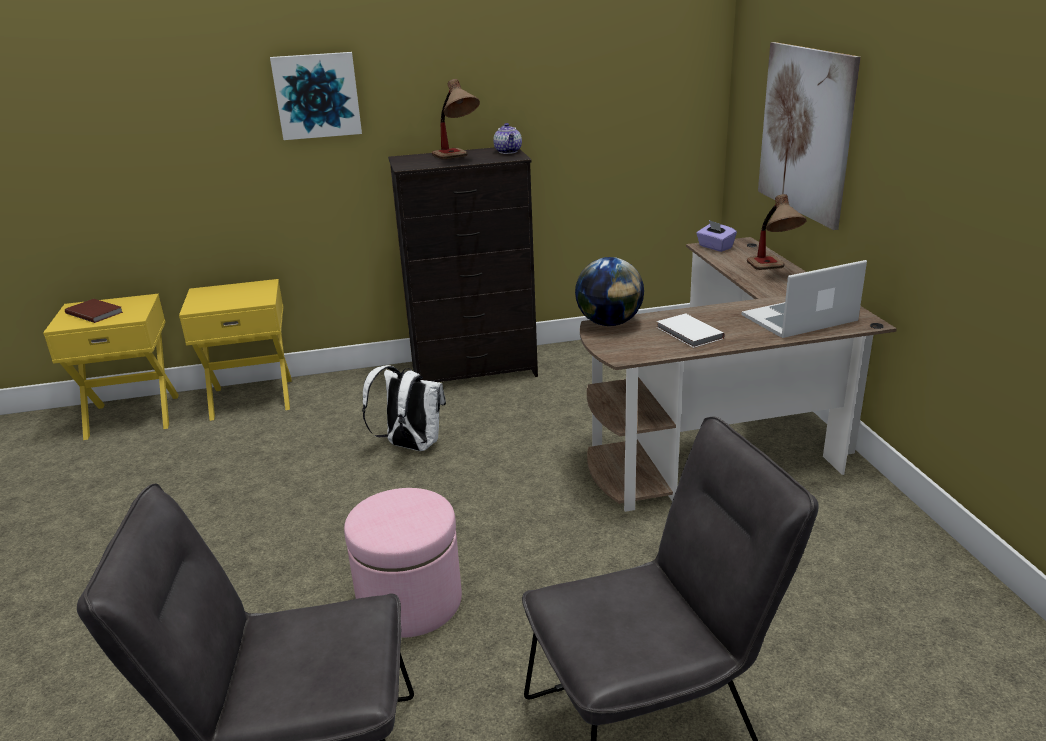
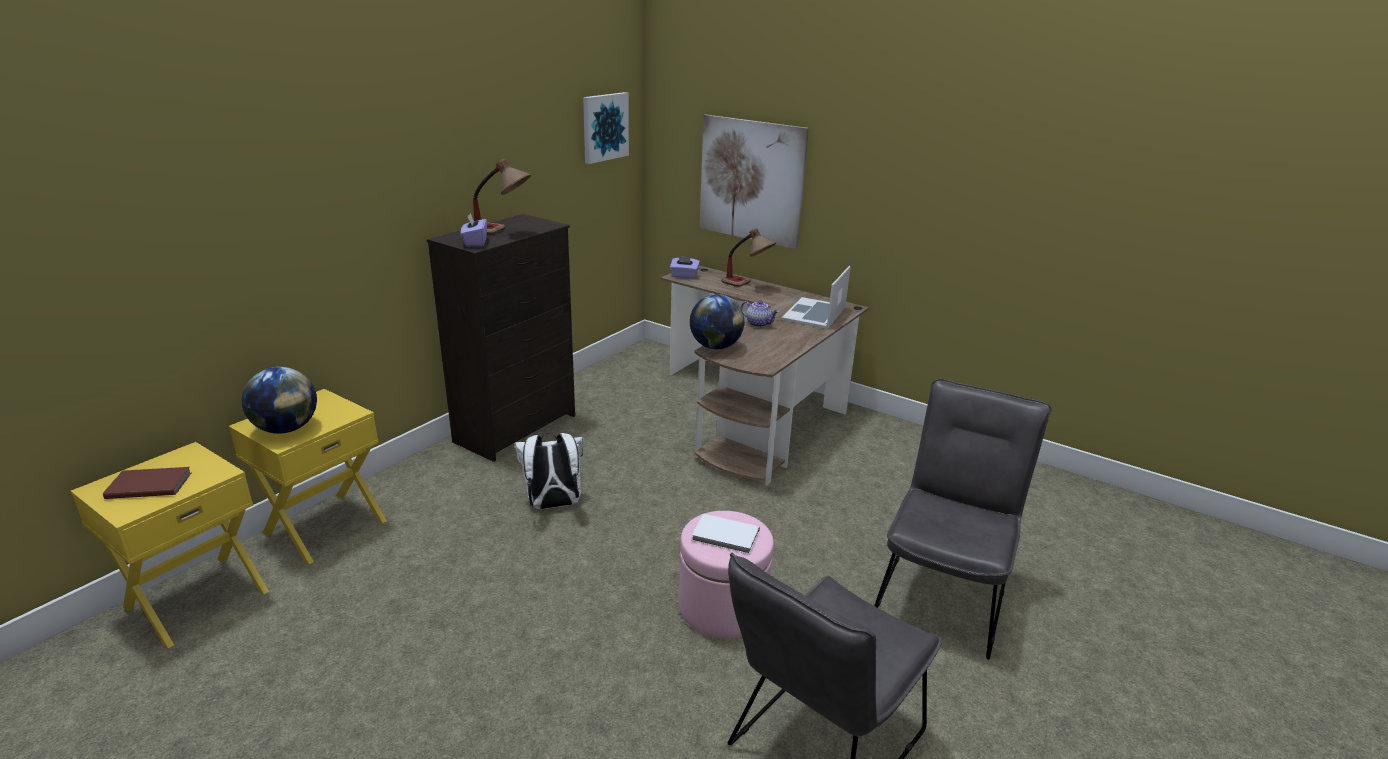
camera: 45 degrees left, 0 degrees up
picture [270,52,362,140] -> picture moved to [583,92,629,164]
teapot [493,123,522,154] -> teapot moved to [741,300,779,327]
white book [656,313,725,348] -> white book moved to [691,514,760,554]
none -> globe [242,367,317,434]
none -> purple tissue box [461,213,487,247]

